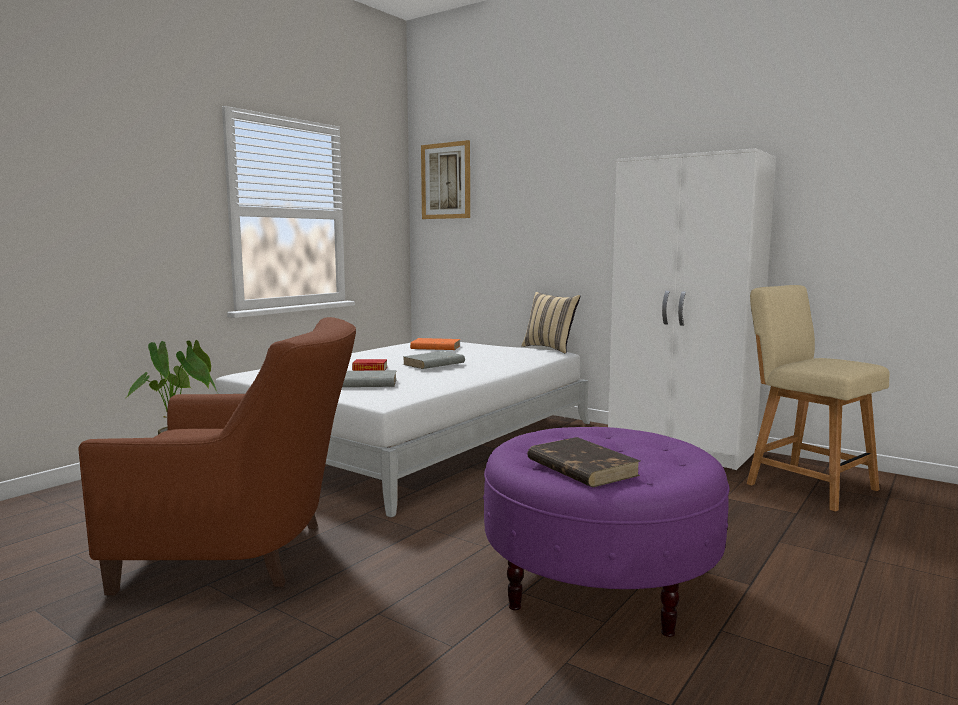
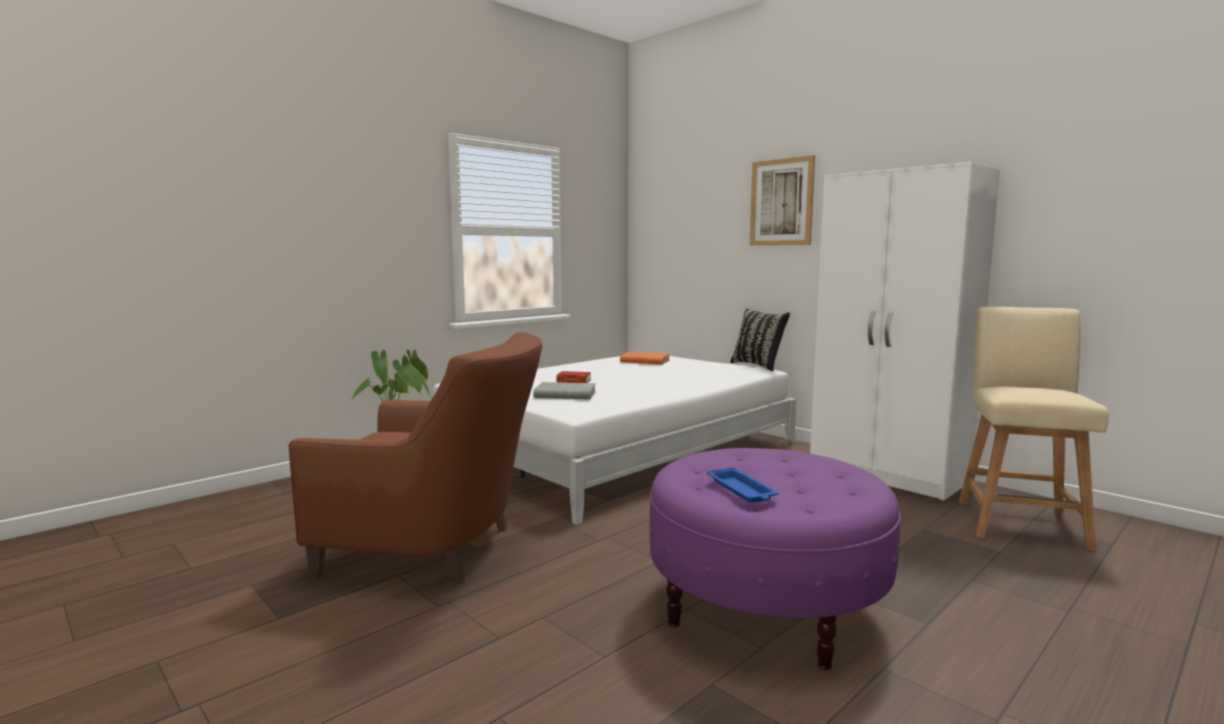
camera: 10 degrees right, 0 degrees up
grey book [403,351,465,369] -> none
picture [421,140,470,219] -> picture moved to [750,155,815,246]
beige pillow [522,292,580,353] -> black pillow [730,309,790,371]
brown book [527,437,640,487] -> blue tray [707,467,779,503]
beige chair [747,285,890,512] -> beige chair turned 45 degrees clockwise [959,307,1109,551]

